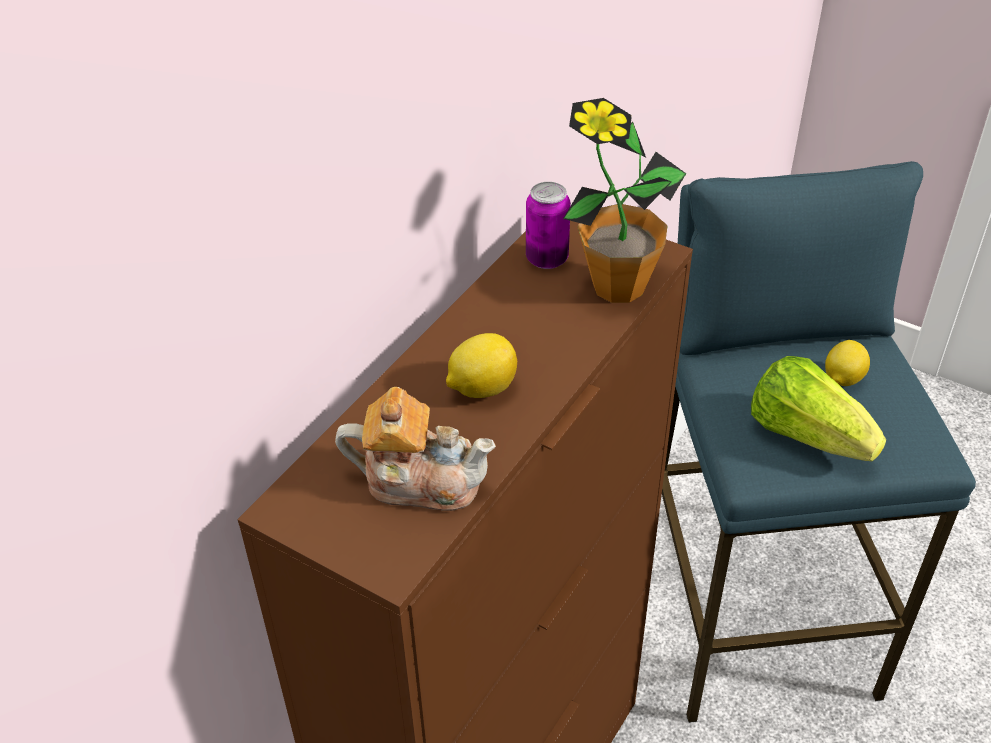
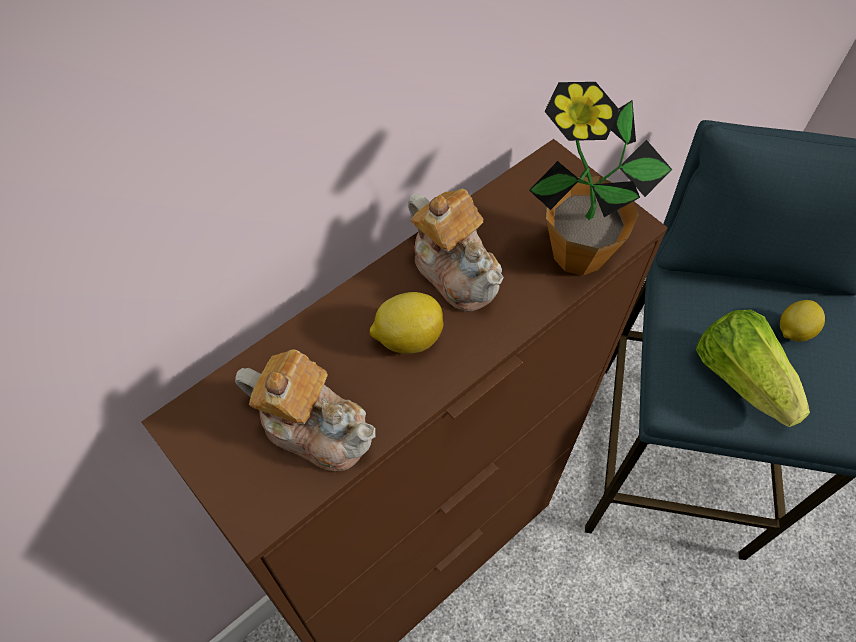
camera: 15 degrees right, 15 degrees up
can [526,182,571,269] -> none
none -> teapot [408,189,504,312]

